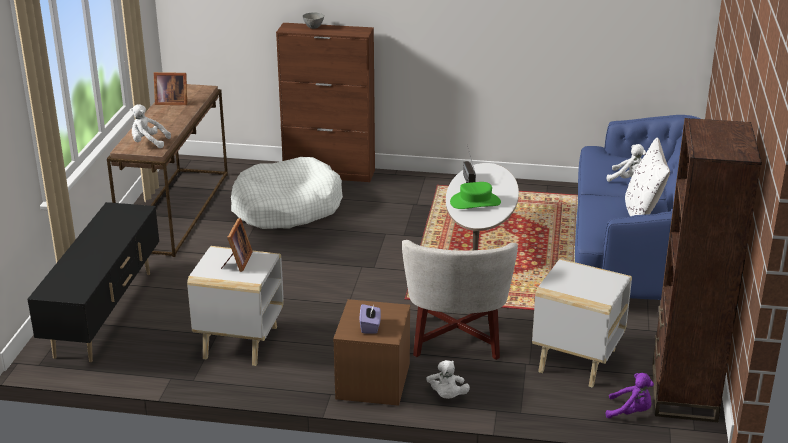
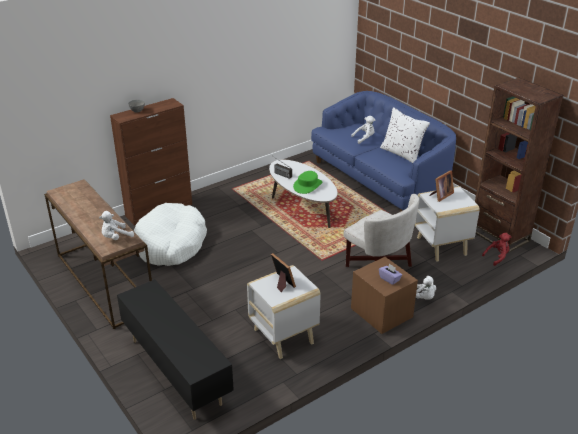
camera: 45 degrees left, 5 degrees up
picture frame [154,72,187,105] -> picture frame moved to [429,170,454,202]
purple plush toy [606,373,654,419] -> red plush toy [482,233,511,266]

